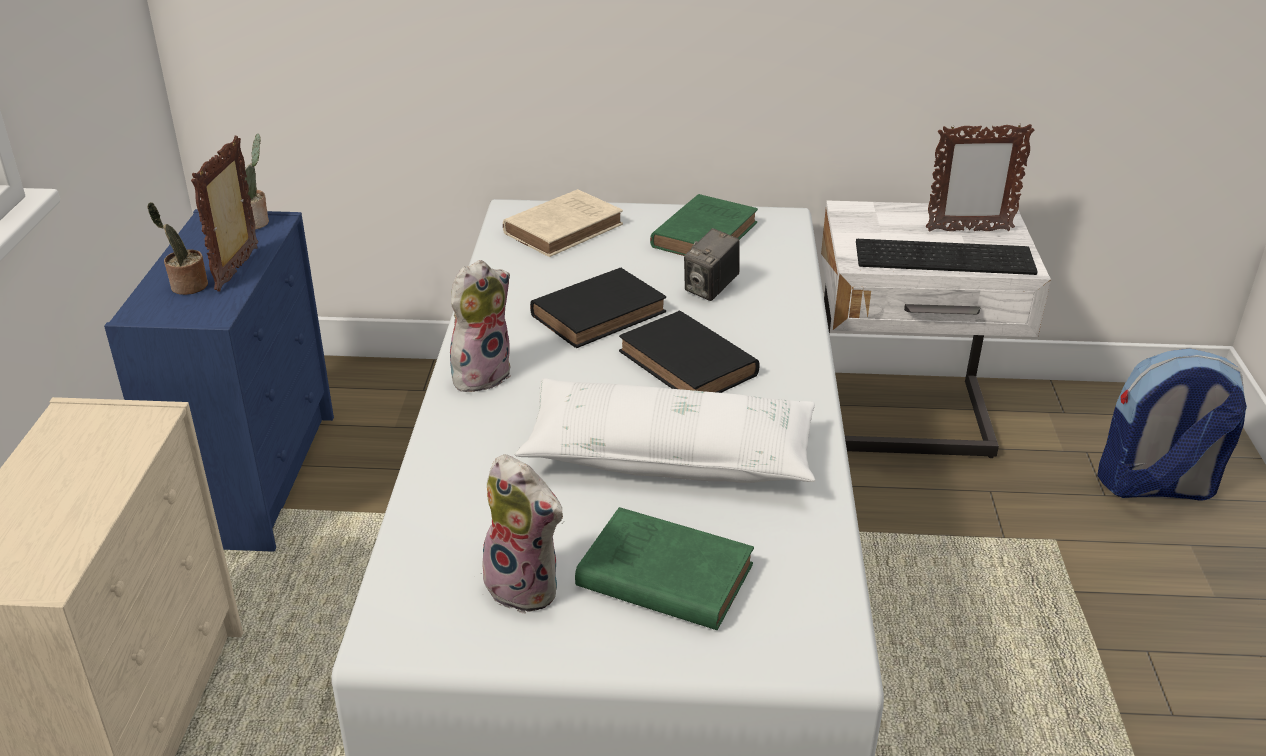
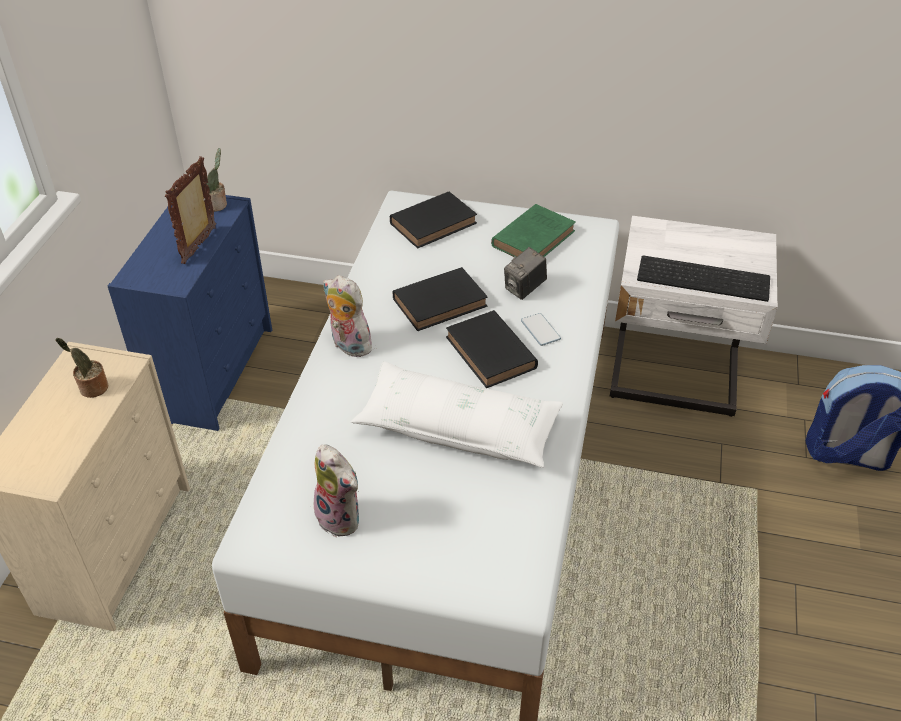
camera: 10 degrees right, 10 degrees up
potted plant [147,202,208,295] -> potted plant moved to [55,338,108,398]
plush toy [450,260,511,392] -> plush toy turned 105 degrees counterclockwise [323,275,372,357]
beige book [503,189,623,257] -> black book [390,191,477,248]
green book [575,507,754,630] -> none
picture frame [926,123,1035,232] -> none
none -> phone [521,313,561,346]

